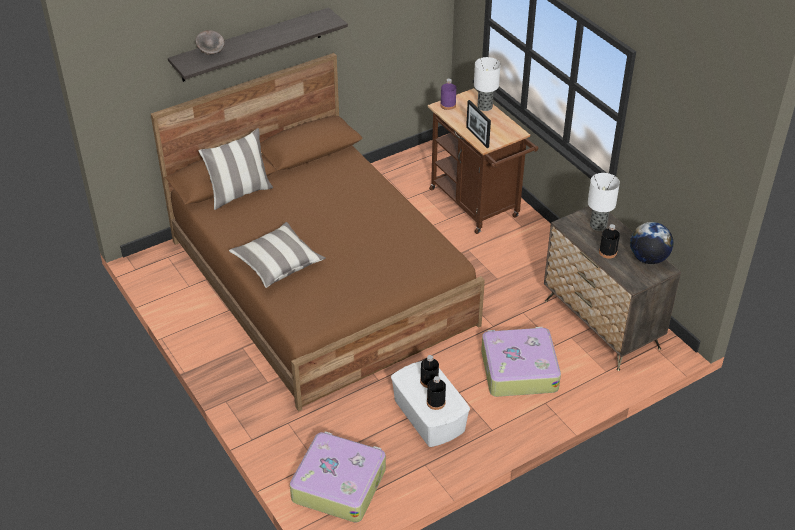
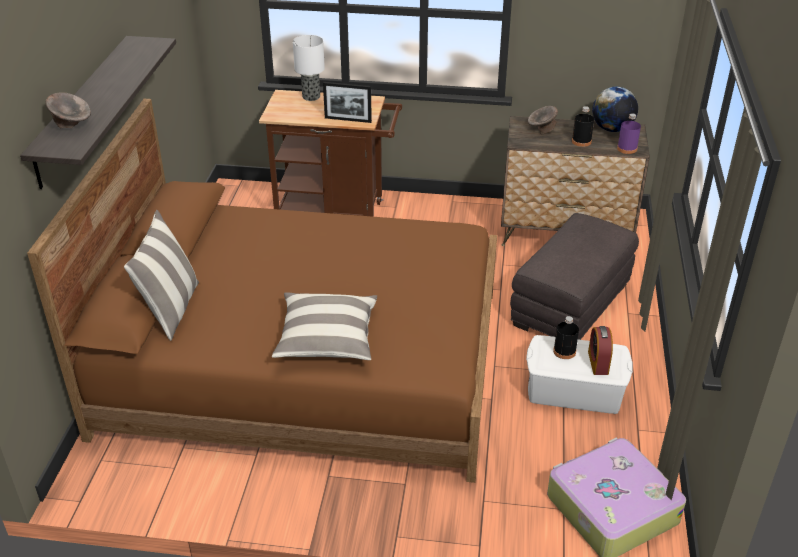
camera: 50 degrees left, 5 degrees down
black bottle [427,376,446,410] -> alarm clock [588,326,613,375]
purple bottle [440,78,456,110] -> purple bottle moved to [617,113,641,154]
suitcase [481,327,561,397] -> grey ottoman [510,213,639,340]
table lamp [588,173,620,231] -> grey bowl [528,106,558,134]

